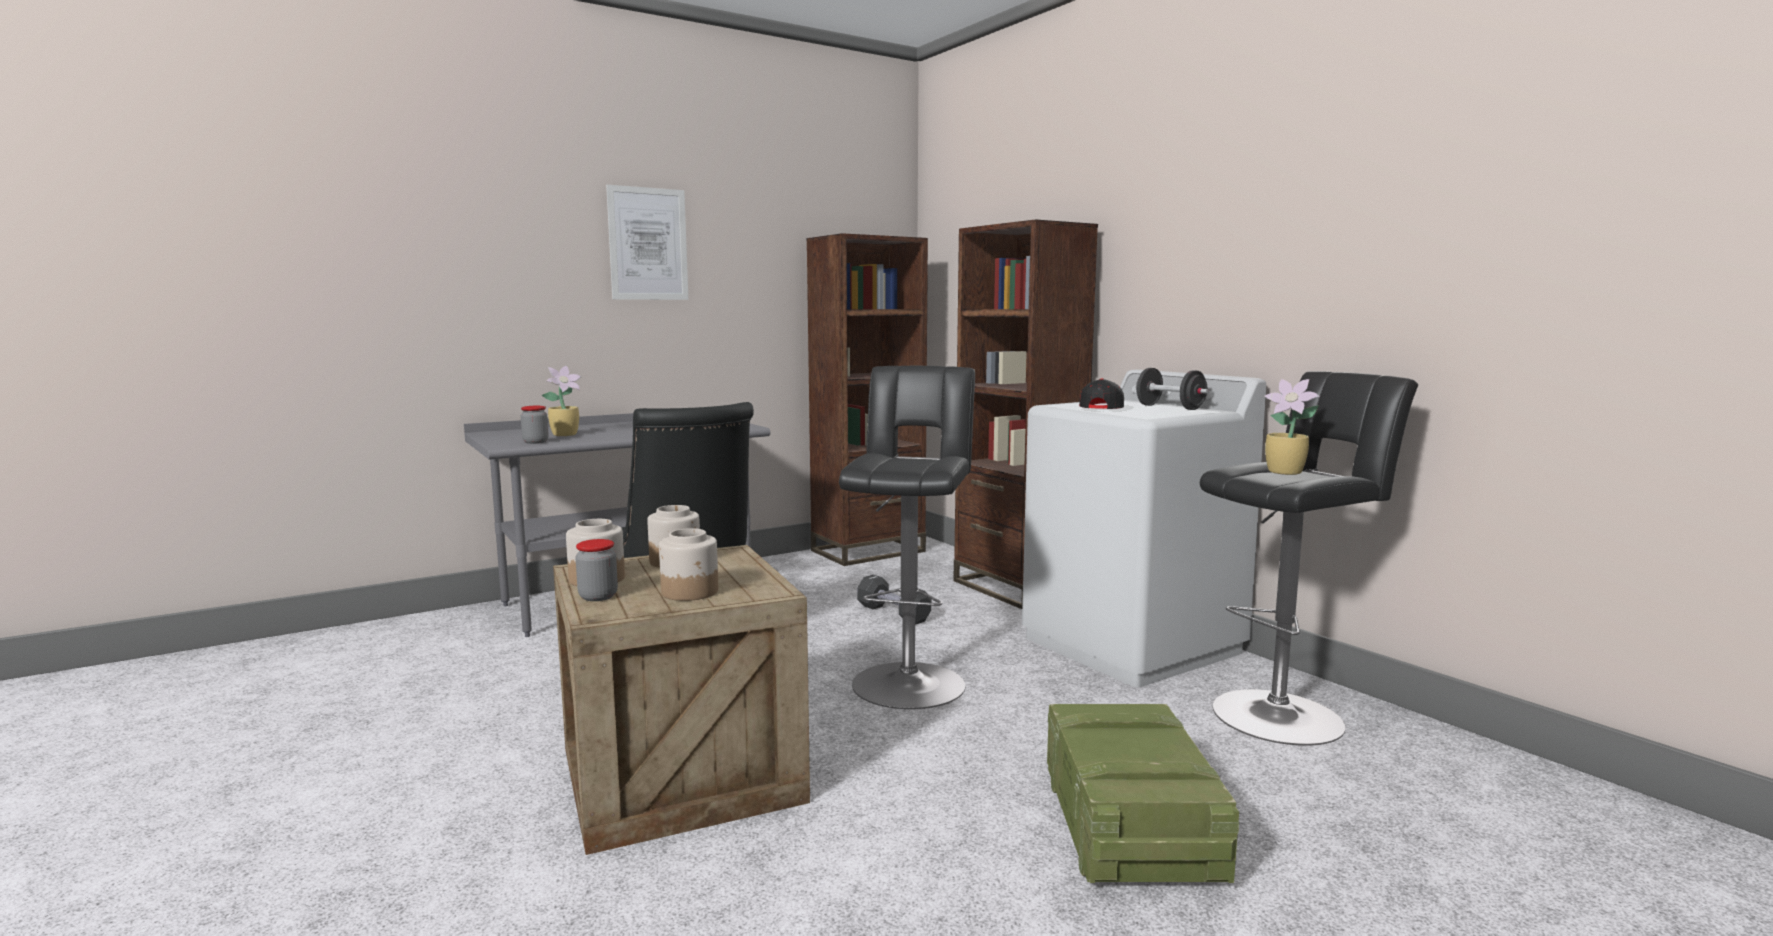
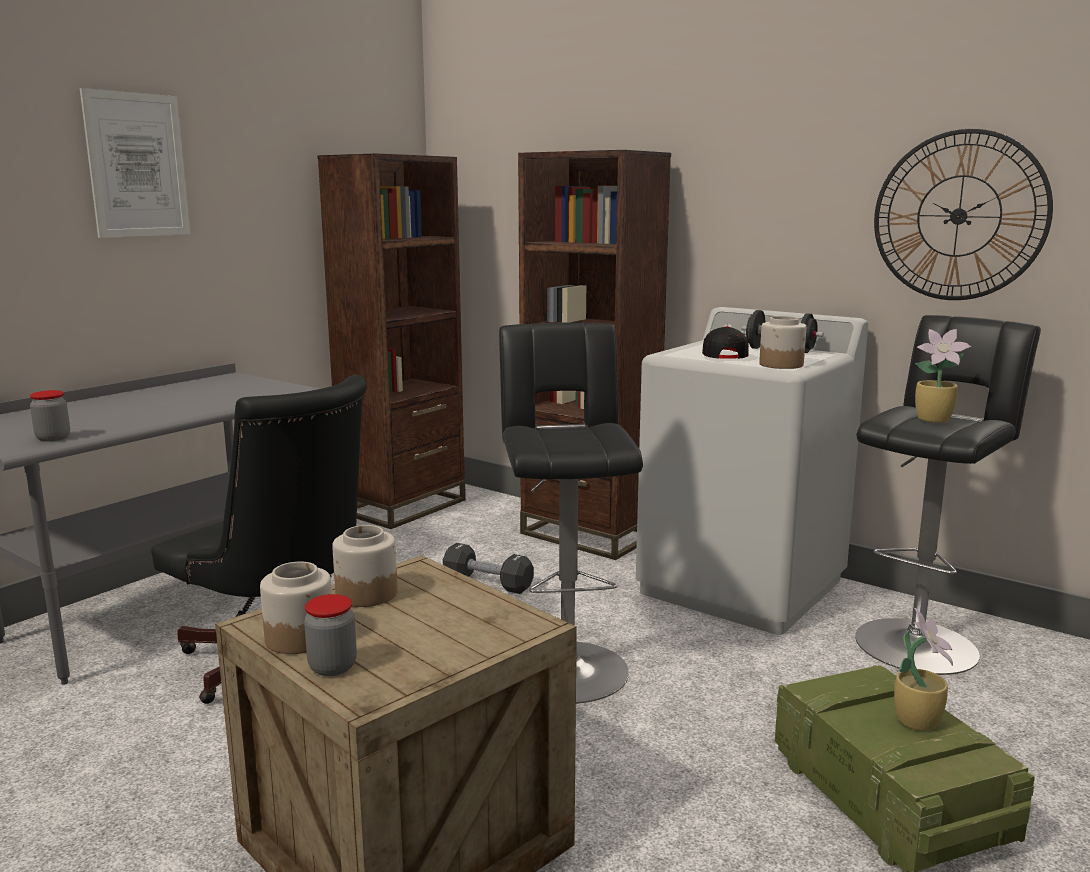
camera: 20 degrees left, 5 degrees up
potted plant [542,366,581,436] -> potted plant moved to [894,608,953,731]
jar [659,528,718,601] -> jar moved to [759,316,806,369]
none -> wall clock [874,129,1053,300]

